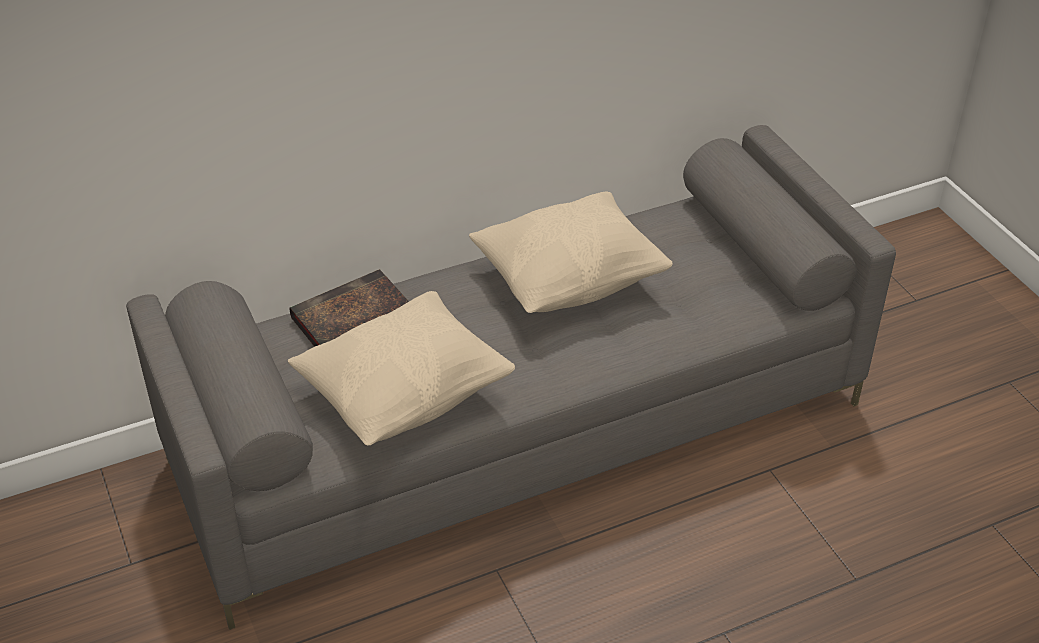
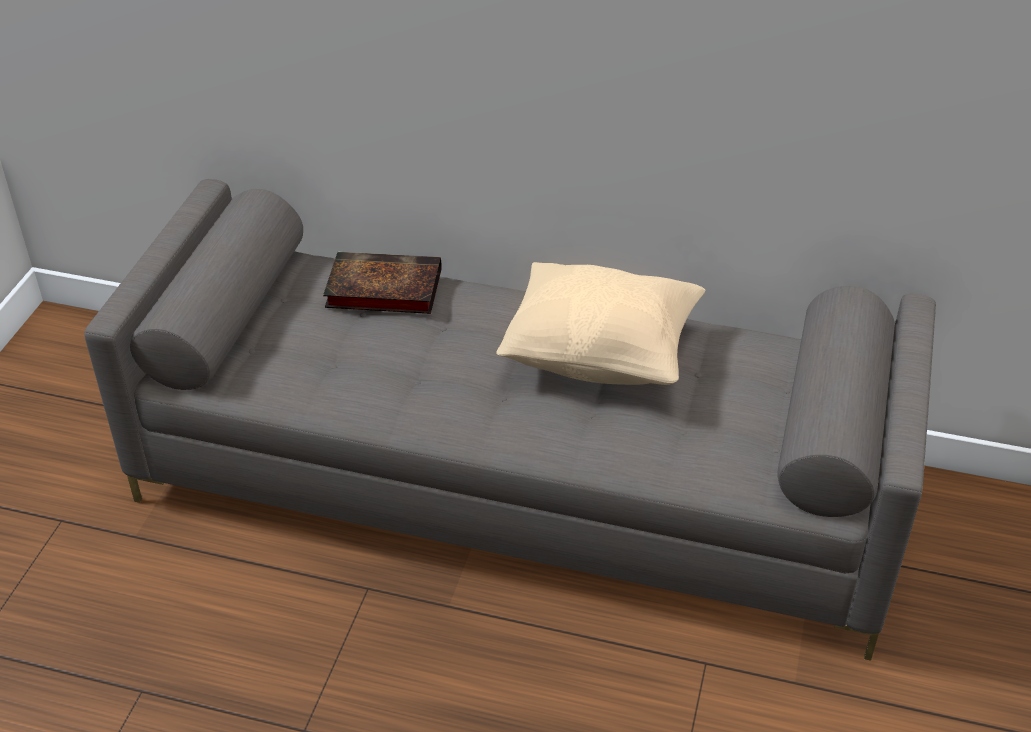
camera: 40 degrees right, 0 degrees up
beige pillow [288,291,515,445] -> none

